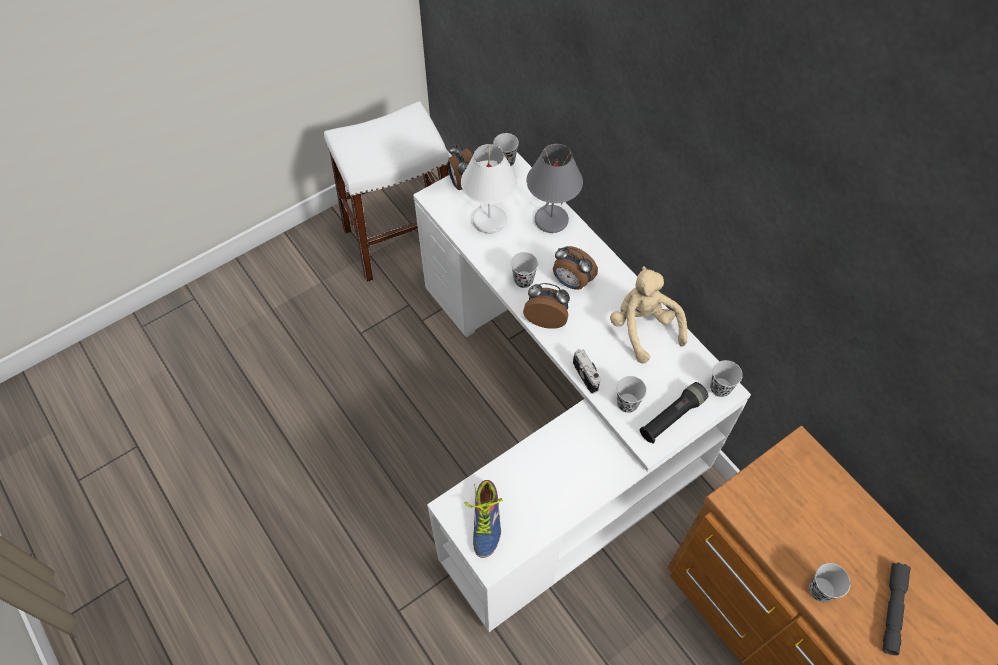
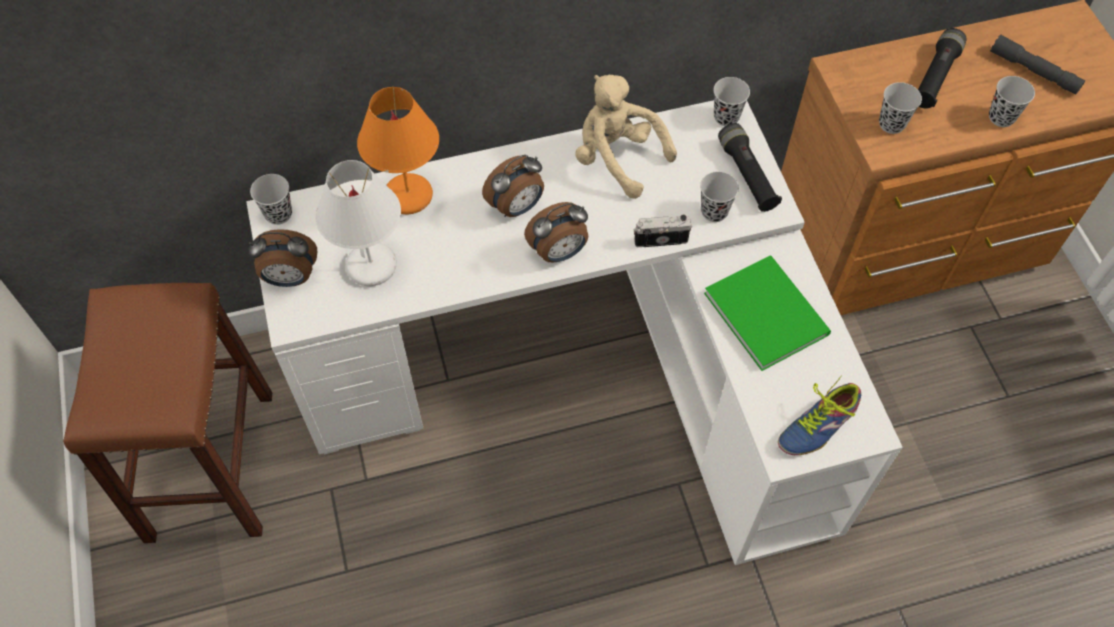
camera: 70 degrees left, 0 degrees up
white stool [324,101,449,282] -> brown stool [63,283,272,543]
shoe [465,480,502,558] -> shoe turned 120 degrees clockwise [778,375,861,455]
black cup [511,252,538,288] -> black cup moved to [879,82,922,134]
alarm clock [523,283,570,329] -> alarm clock turned 150 degrees counterclockwise [524,202,588,263]
grey table lamp [526,144,583,233] -> orange table lamp [357,87,439,214]
beige plush toy [610,266,687,364] -> beige plush toy turned 45 degrees clockwise [575,75,677,199]
none -> green book [704,255,831,371]
none -> black flashlight [918,28,967,109]

